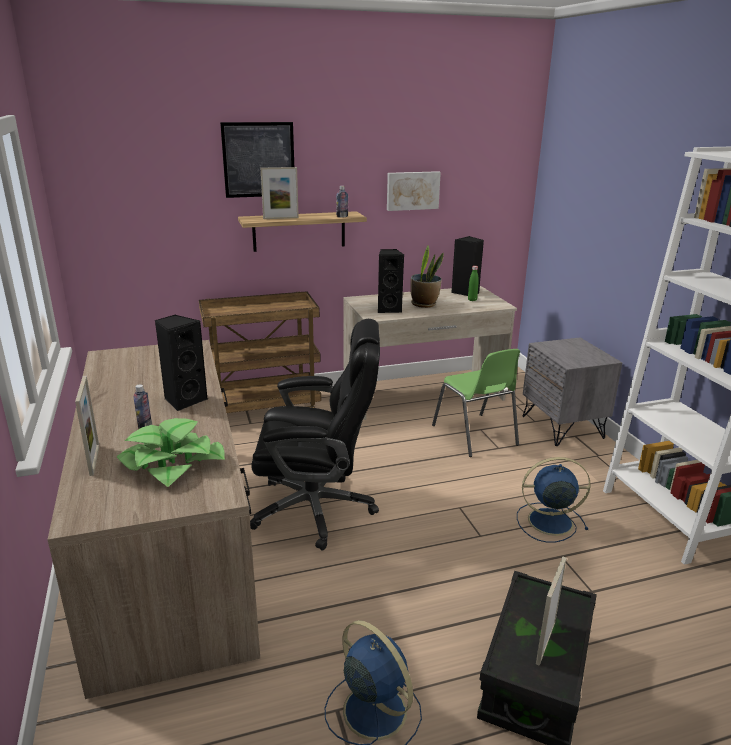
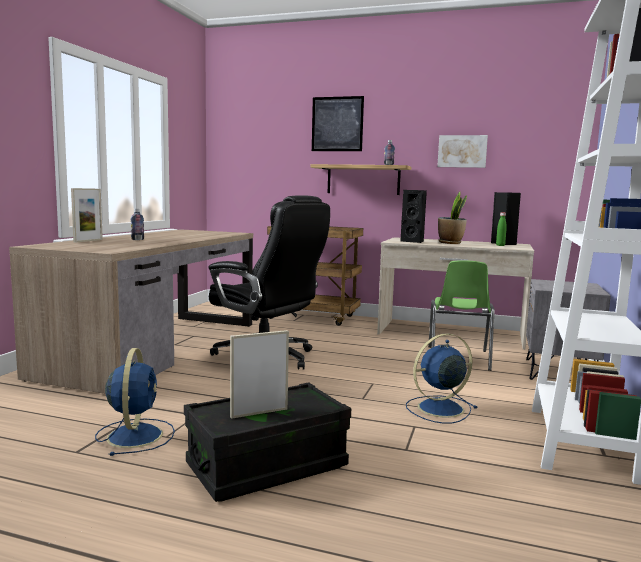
camera: 35 degrees right, 15 degrees down
potted plant [117,418,225,487] -> none
black speaker [155,314,208,411] -> none
picture frame [261,167,299,219] -> none
blue fan [517,457,591,543] -> blue fan turned 60 degrees counterclockwise [406,333,478,424]

